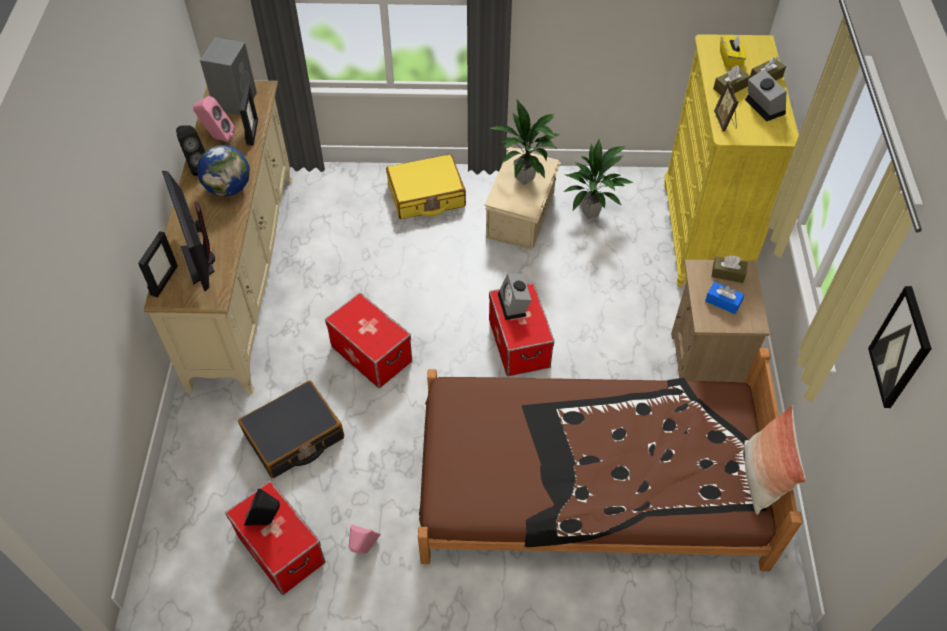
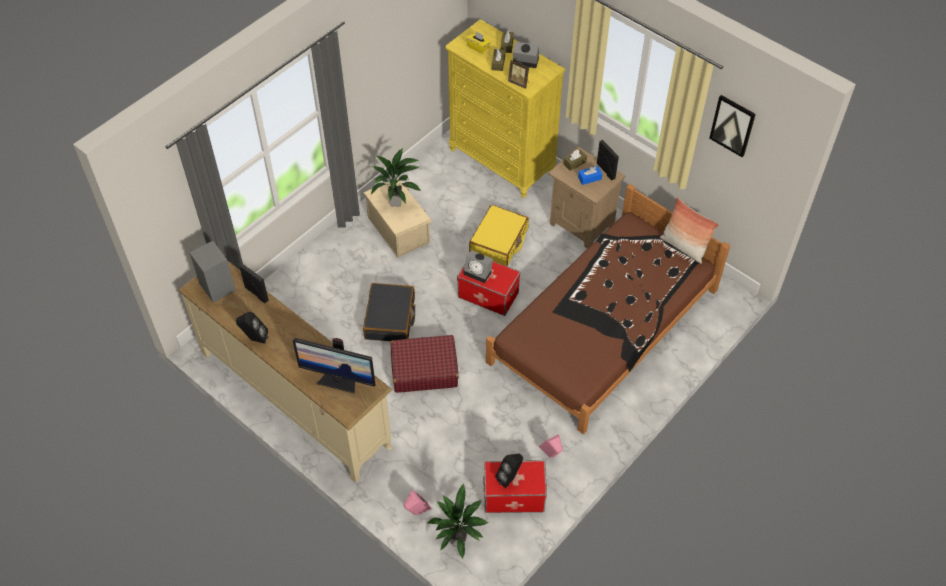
camera: 50 degrees left, 0 degrees up
picture frame [138,231,178,297] -> picture frame moved to [597,140,619,181]
pink speaker [193,96,235,142] -> pink speaker moved to [404,491,432,515]
globe [197,145,250,196] -> none
black suitcase [238,380,344,478] -> black suitcase moved to [363,283,415,341]
storage box [325,292,412,389] -> red suitcase [390,335,458,393]
yellow suitcase [386,154,466,219] -> yellow suitcase moved to [469,205,529,266]
potted plant [563,139,633,219] -> potted plant moved to [427,483,488,560]

